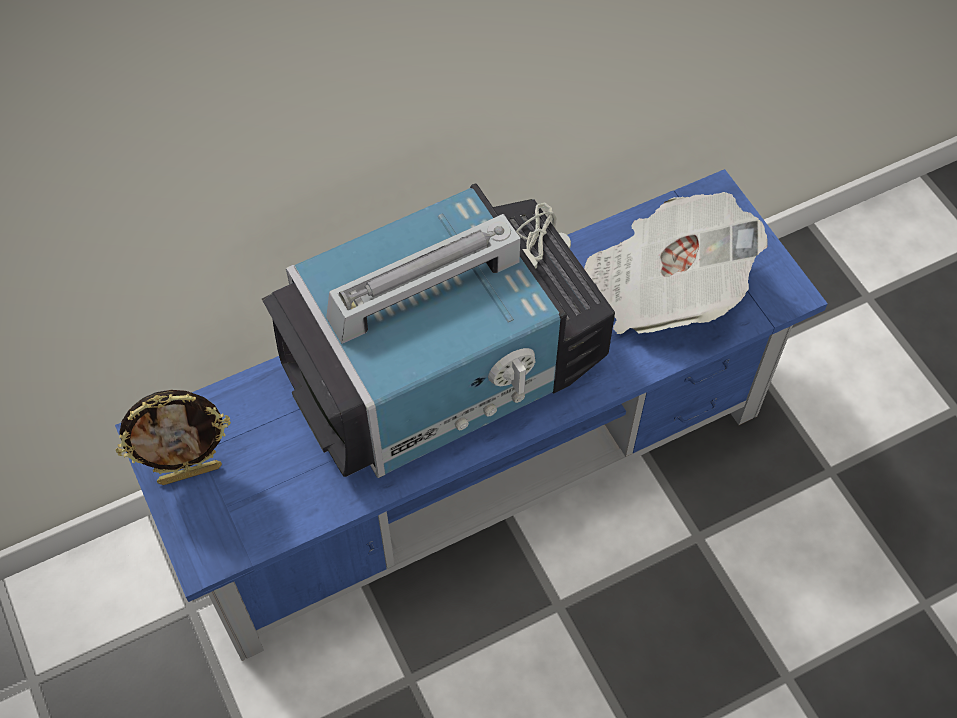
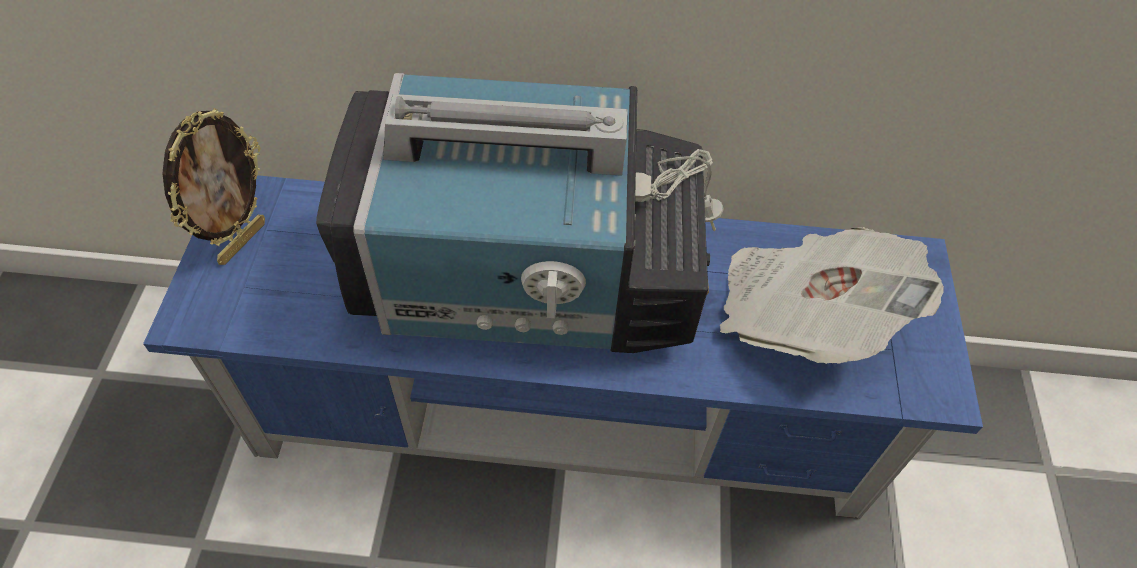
camera: 30 degrees right, 5 degrees down
picture frame [116,390,231,485] -> picture frame turned 75 degrees counterclockwise [162,108,265,265]

